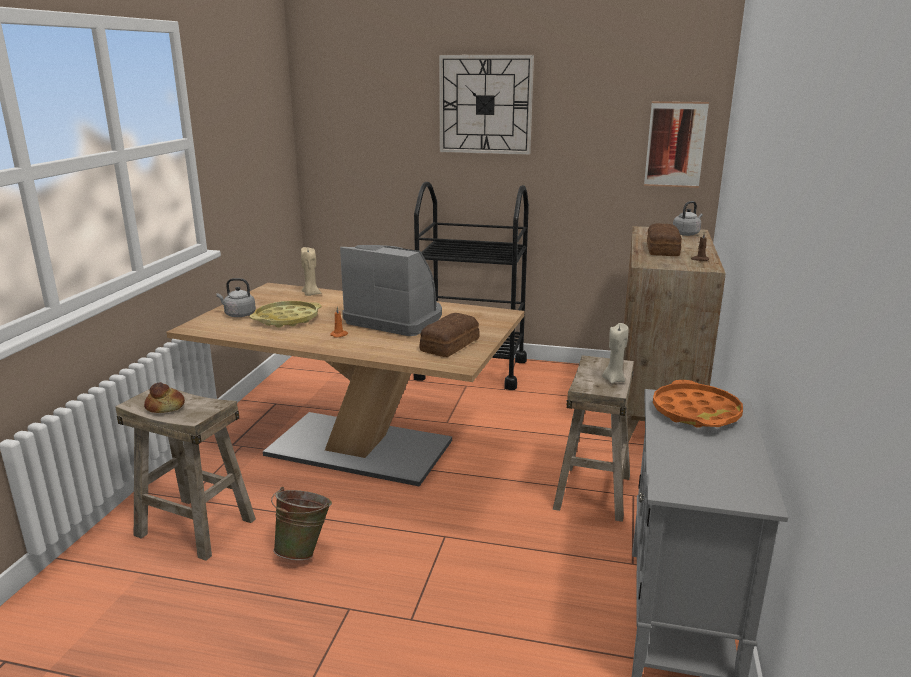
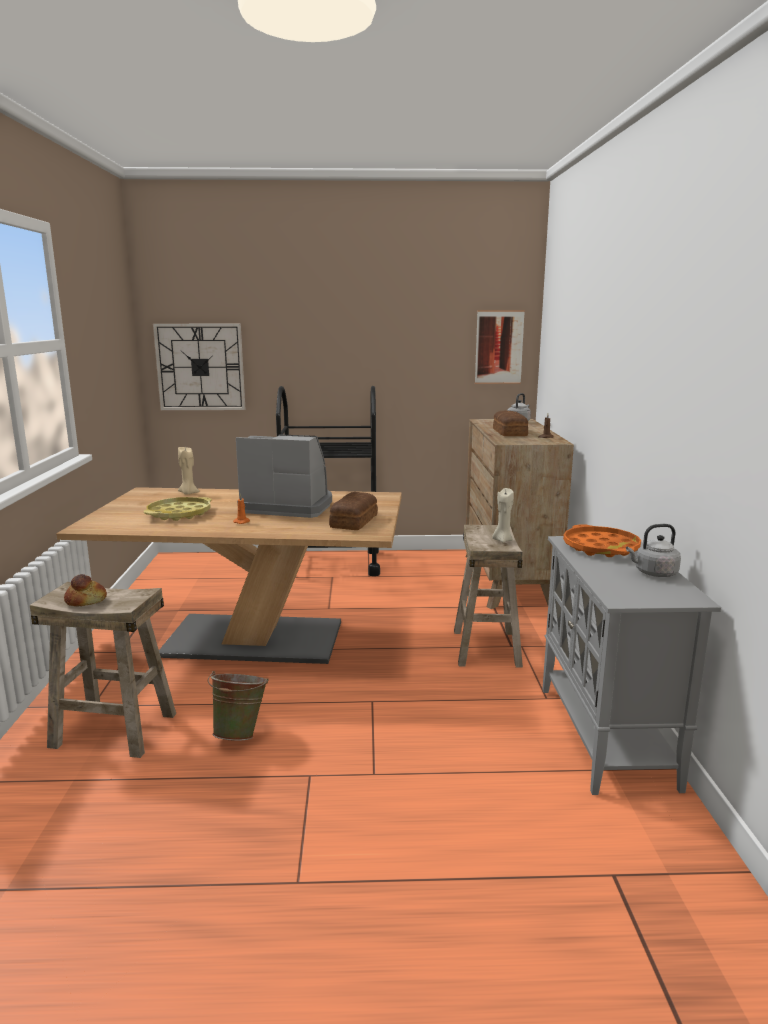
camera: 15 degrees left, 5 degrees down
grey kettle [216,278,256,317] -> grey kettle moved to [626,524,681,577]
wall clock [439,55,534,155] -> wall clock moved to [153,323,246,410]

